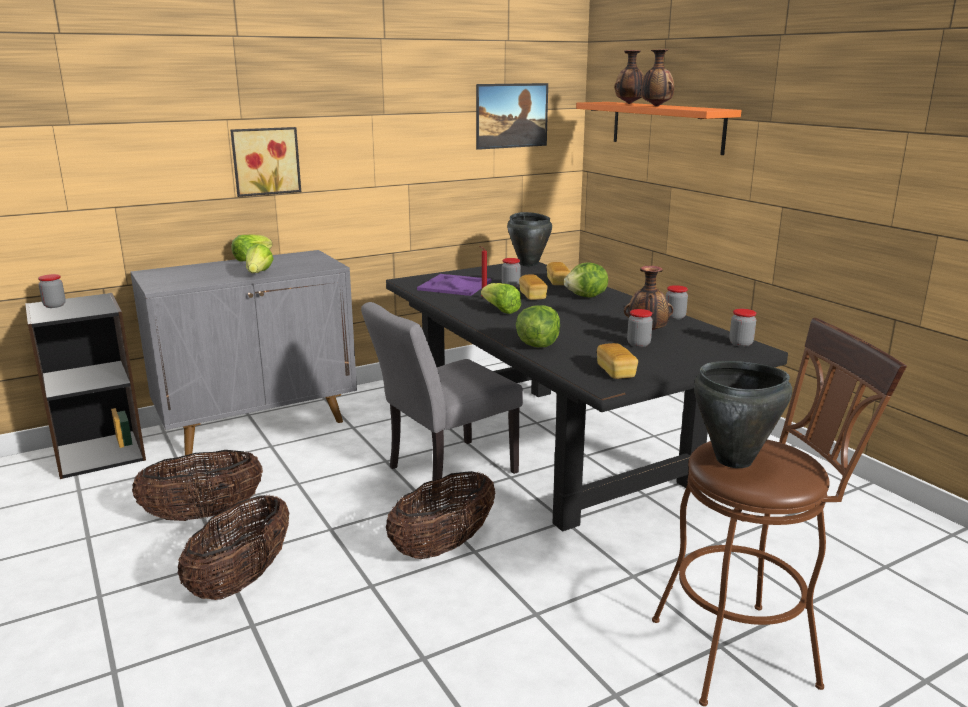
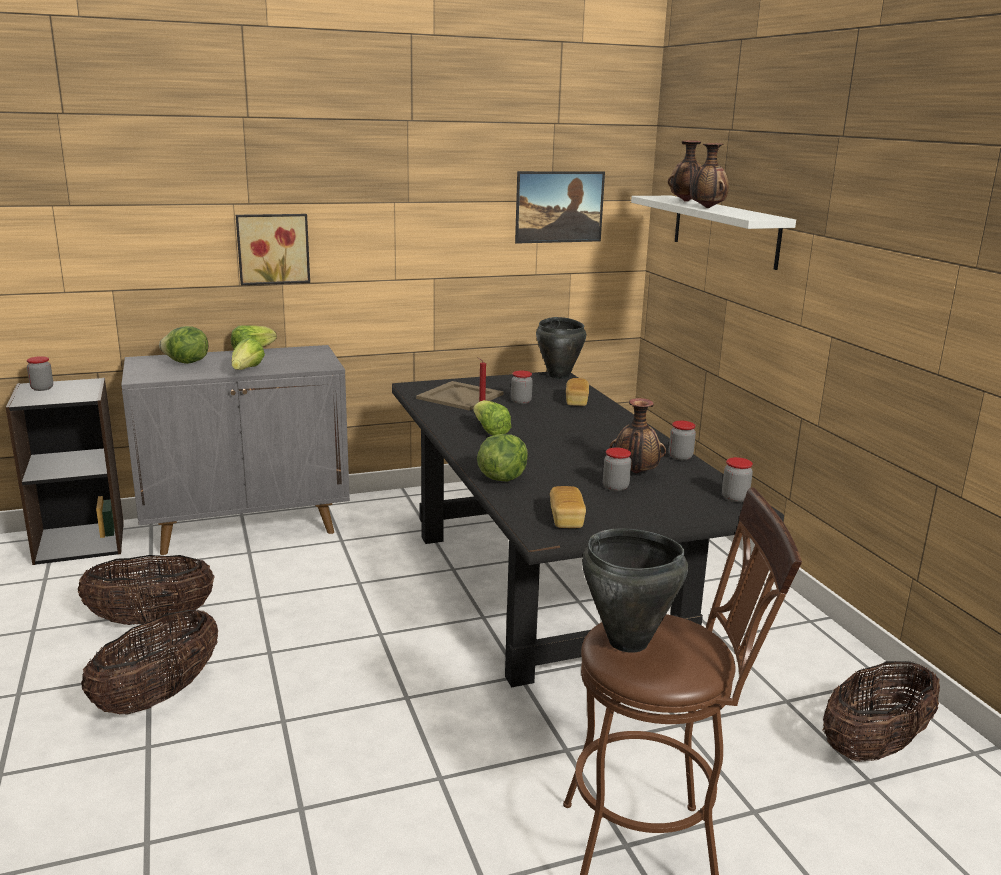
camera: 10 degrees right, 0 degrees up
grey chair [361,302,523,499] -> none
basket [386,471,496,559] -> basket moved to [822,661,940,762]
purple tray [417,274,492,296] -> beige tray [416,381,504,411]
bread [519,274,547,300] -> none
lettuce [564,262,608,298] -> lettuce moved to [159,326,208,364]
orange shelf [576,102,741,155] -> white shelf [631,196,796,270]

